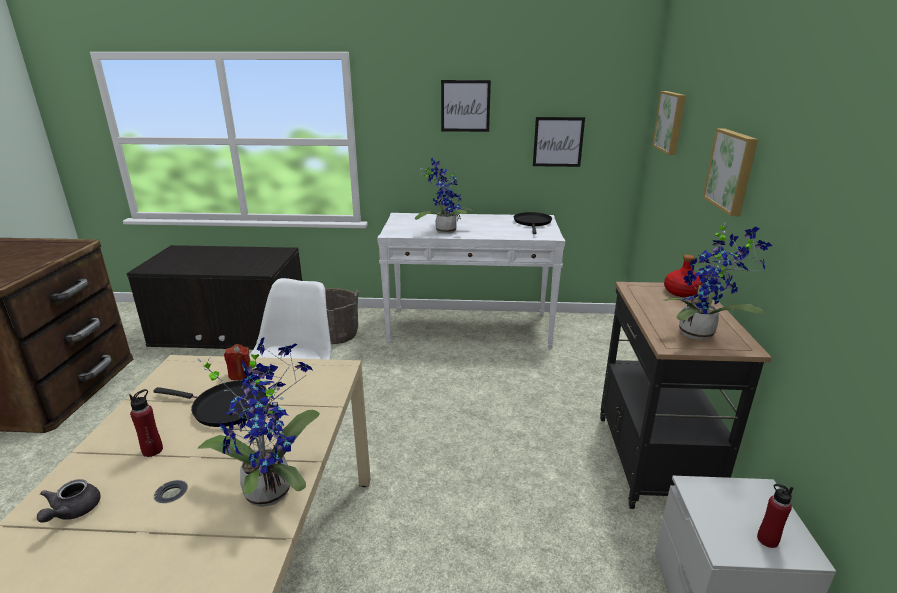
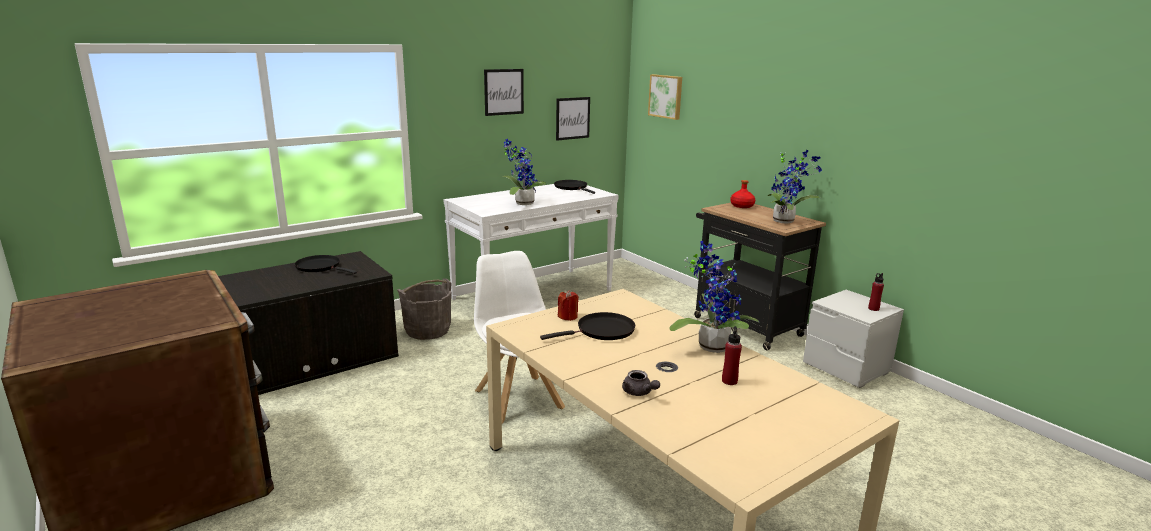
camera: 40 degrees left, 5 degrees down
red bottle [129,389,163,457] -> red bottle moved to [722,326,742,385]
picture [703,128,758,216] -> none
none -> black frying pan [295,255,357,274]

